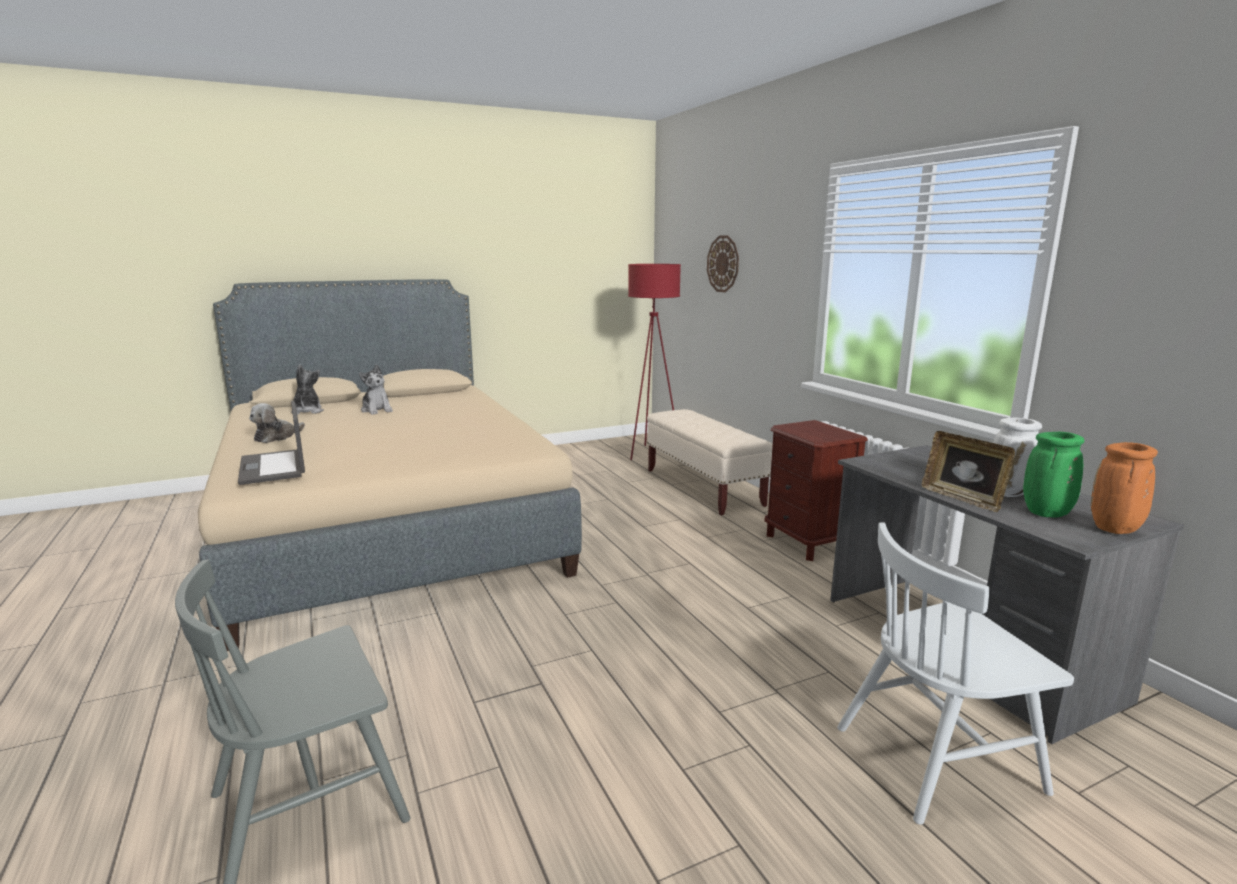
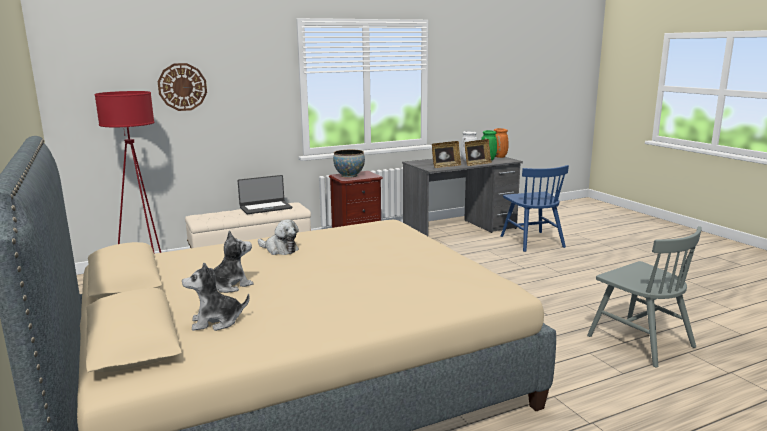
camera: 90 degrees left, 0 degrees up
laptop [238,401,305,485] -> laptop moved to [237,175,292,214]
plush toy [249,403,305,443] -> plush toy moved to [258,219,299,255]
white chair [837,522,1074,825] -> blue chair [501,165,569,252]
none -> bowl [333,150,365,178]
none -> picture frame [432,141,461,168]

